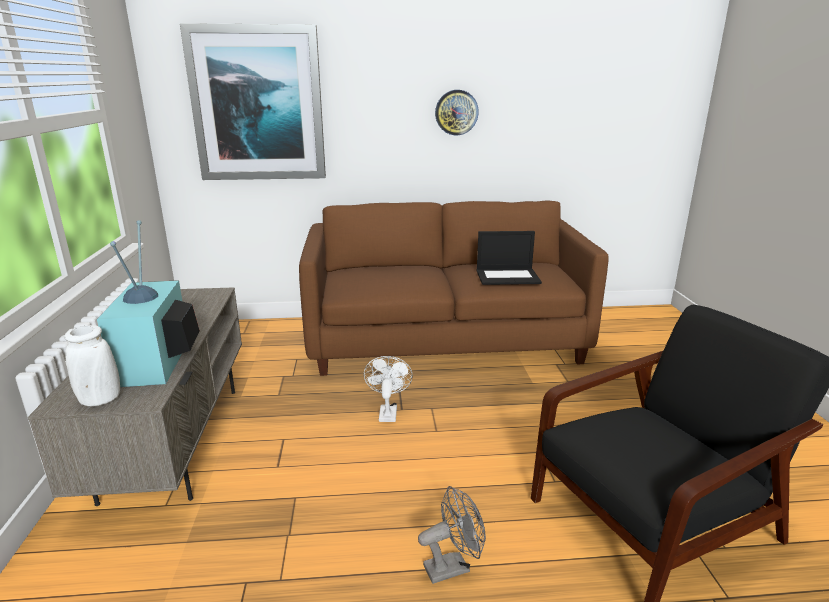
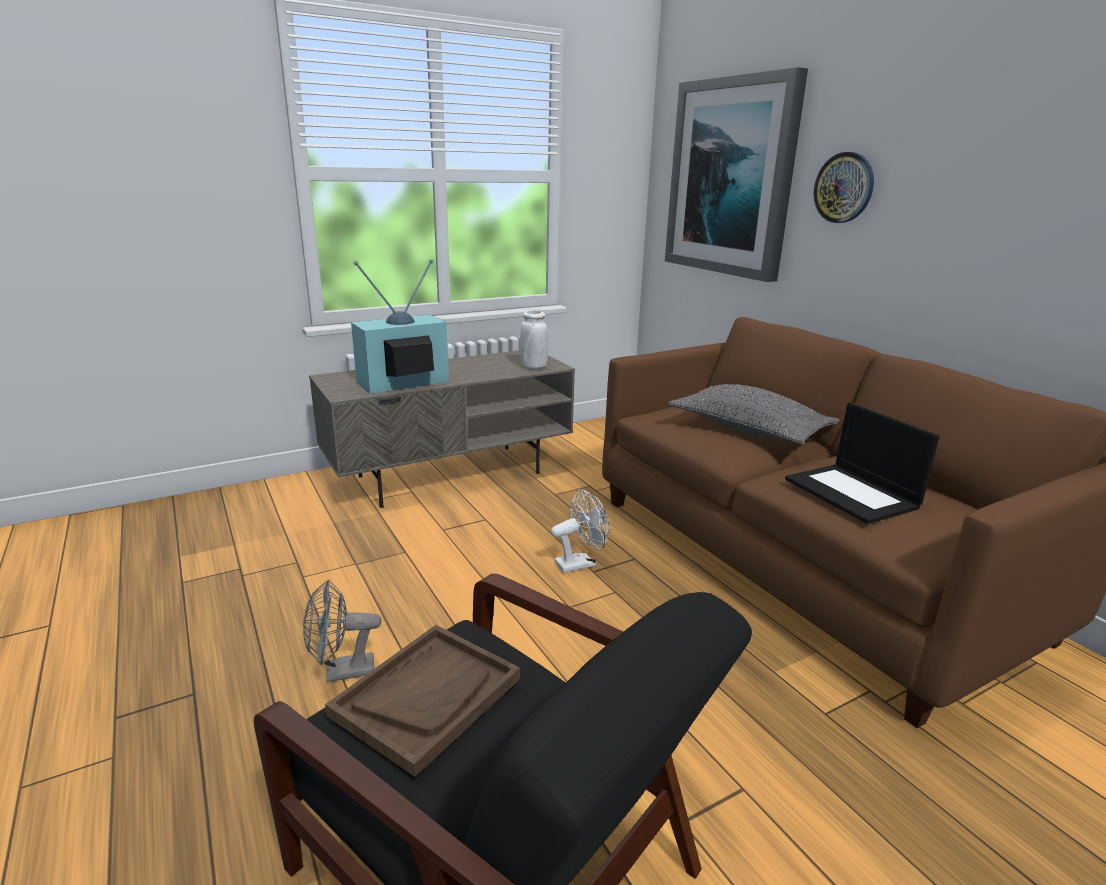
camera: 65 degrees right, 0 degrees up
white vase [64,325,120,406] -> white vase moved to [520,311,548,369]
grey fan [418,486,486,584] -> grey fan turned 120 degrees clockwise [303,580,381,683]
wall clock [435,90,479,135] -> wall clock moved to [814,152,874,223]
none -> brown tray [325,625,520,777]
none -> grey pillow [668,384,840,445]

